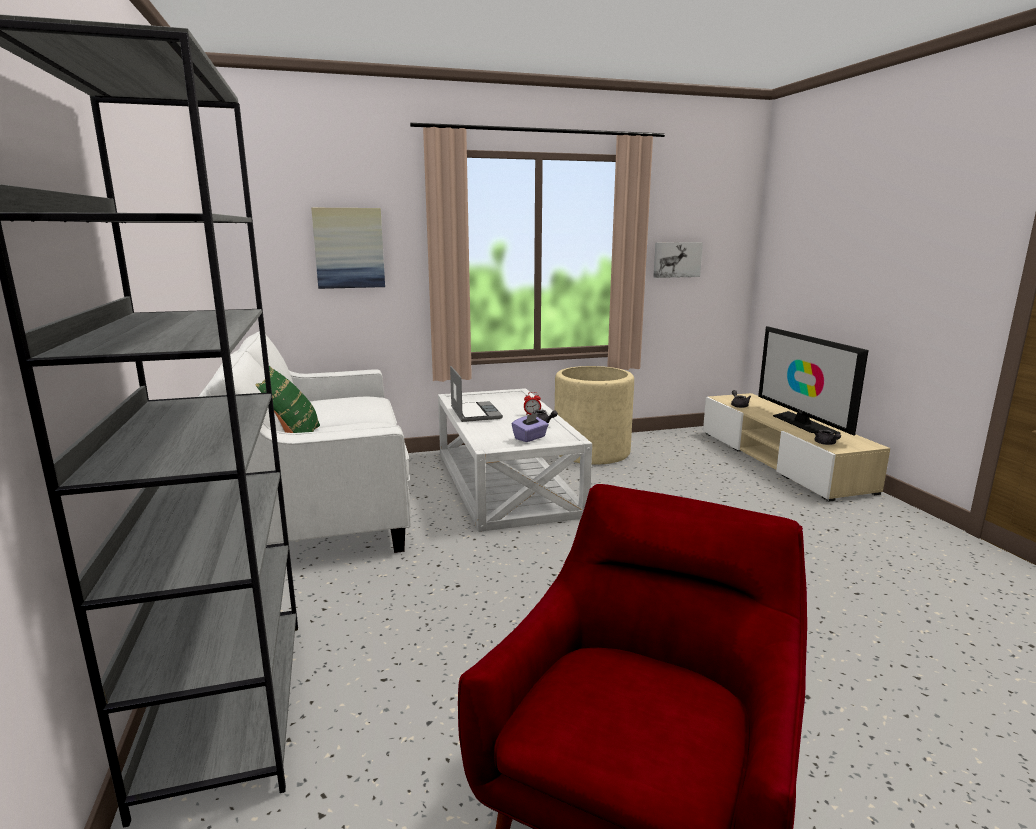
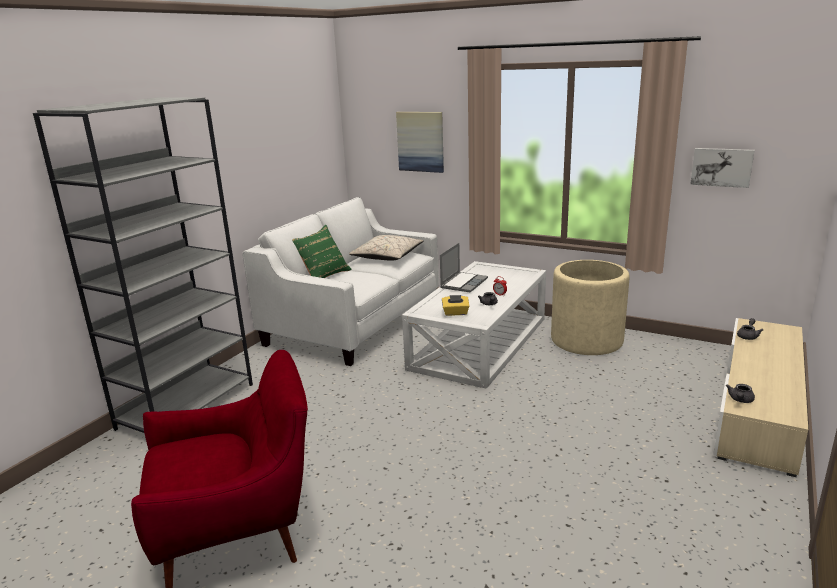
camera: 45 degrees right, 5 degrees up
purple tissue box [512,413,549,442] -> yellow tissue box [442,295,469,316]
television [758,326,868,435] -> none
none -> beige pillow [349,235,424,261]

